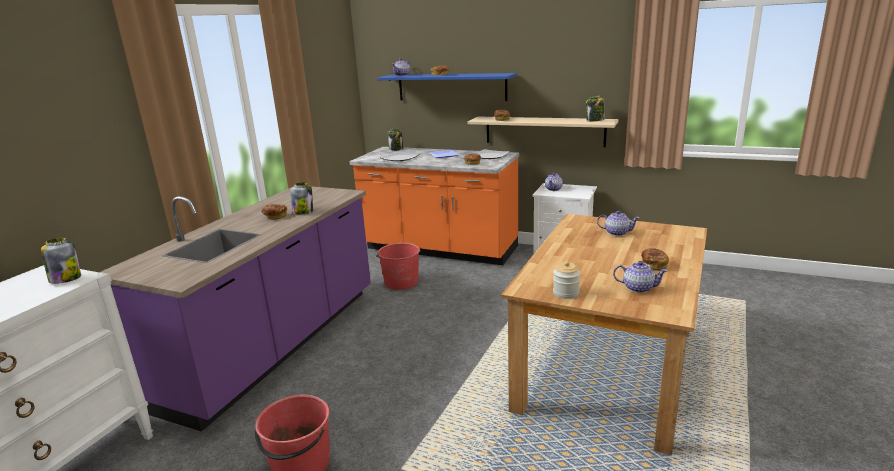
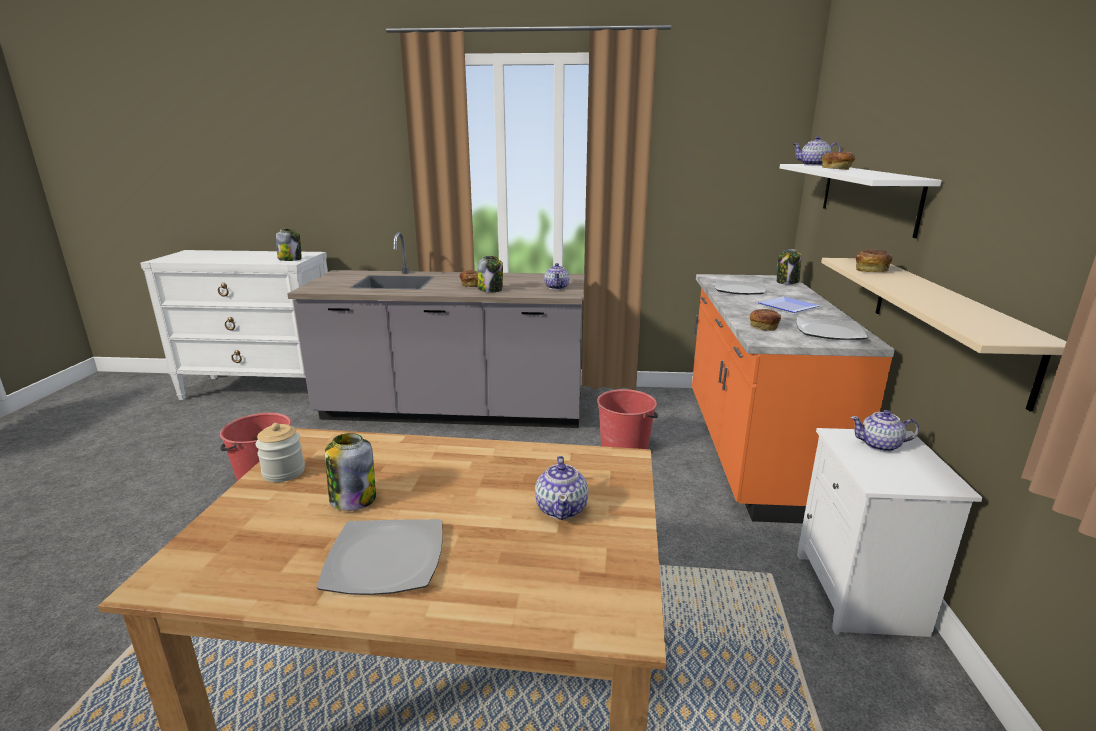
camera: 70 degrees right, 0 degrees up
purple counter [99,186,371,432] -> grey counter [287,232,584,428]
blue shelf [377,73,517,101] -> white shelf [780,164,942,238]
jar [586,96,605,122] -> jar moved to [325,433,376,511]
teapot [613,261,668,293] -> teapot moved to [544,263,570,290]
bread [641,248,669,271] -> plate [317,519,442,595]

